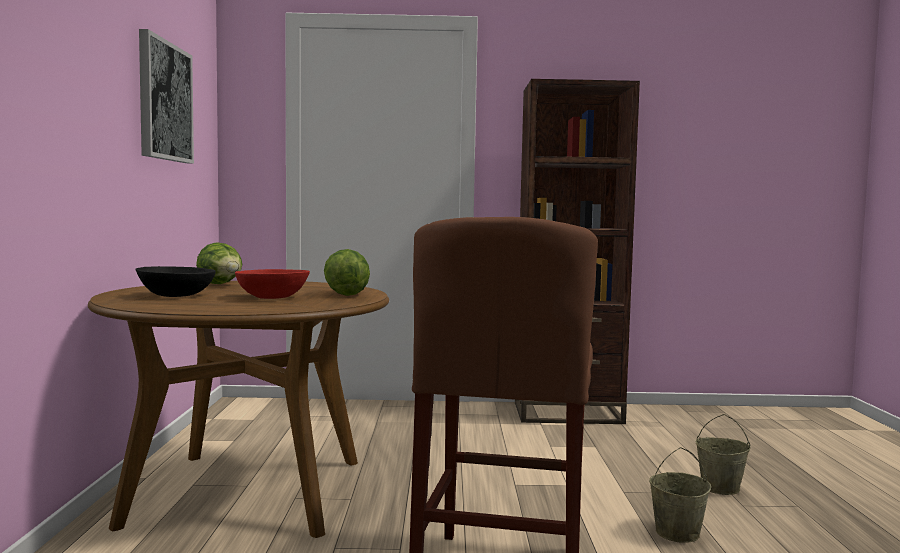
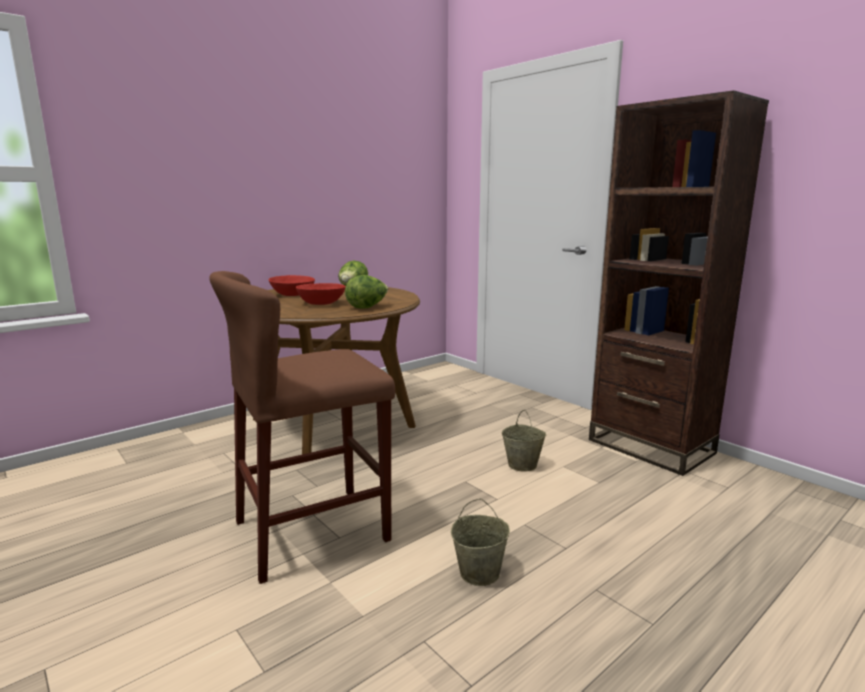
camera: 50 degrees right, 10 degrees up
black bowl [136,266,216,297] -> red bowl [268,275,315,296]
picture [139,29,194,163] -> none
beige bucket [696,414,750,495] -> beige bucket moved to [502,410,546,471]

